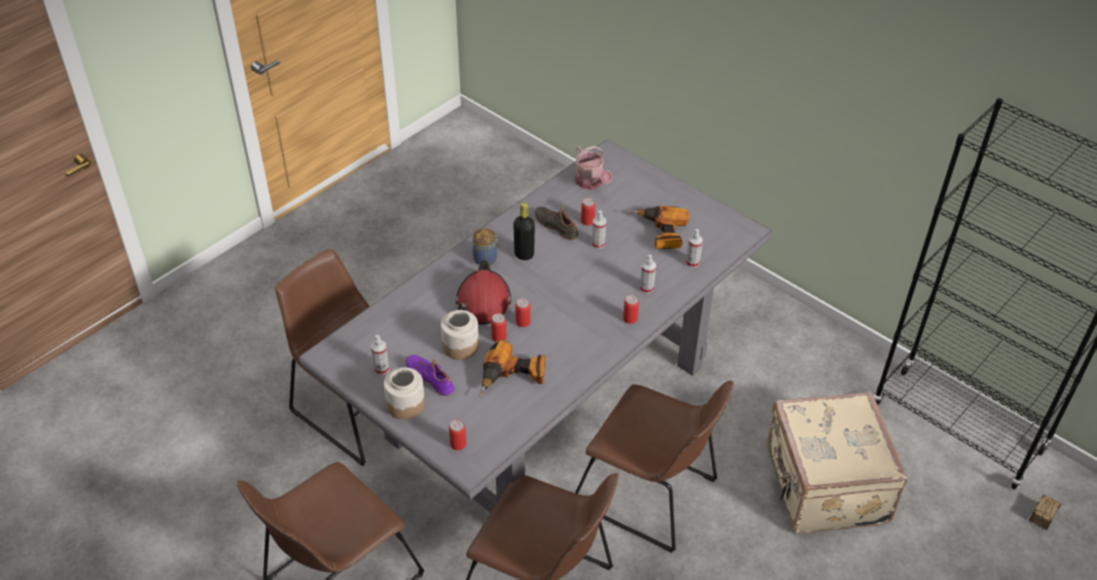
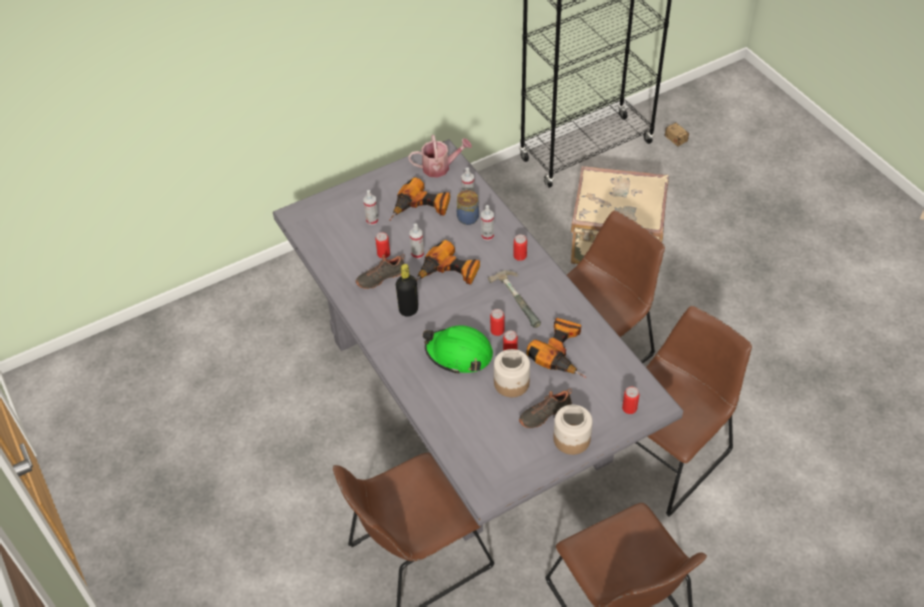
camera: 70 degrees left, 5 degrees up
spray bottle [371,335,389,375] -> spray bottle moved to [363,190,379,225]
purple shoe [406,355,455,396] -> black shoe [519,389,572,428]
red hard hat [456,260,511,325] -> green hard hat [423,325,493,374]
jar [473,228,499,266] -> jar moved to [457,189,479,225]
watering can [575,146,612,189] -> watering can moved to [408,135,472,178]
none -> power drill [416,240,480,284]
none -> hammer [488,270,541,328]

